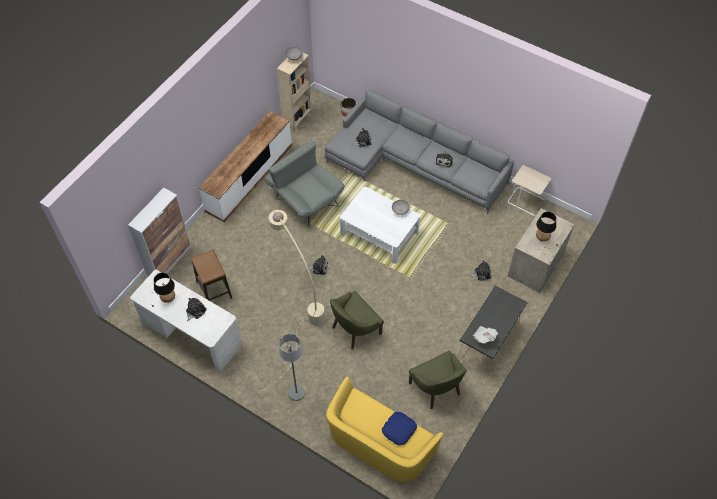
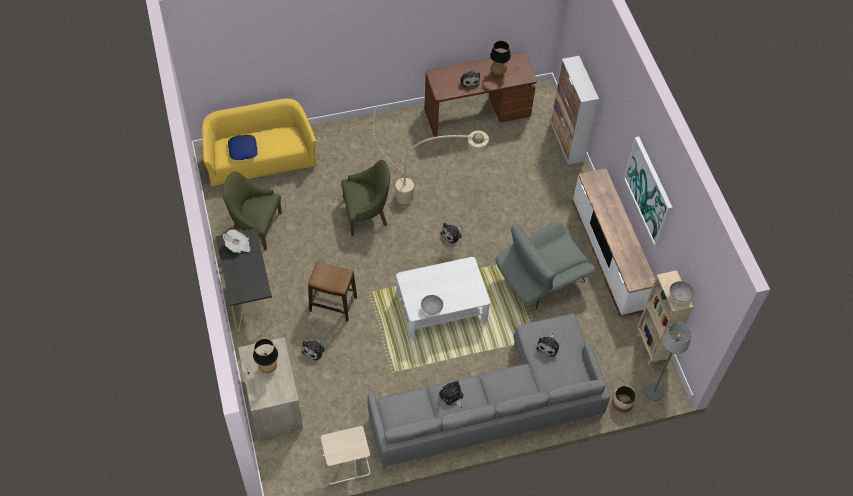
camera: 130 degrees right, 0 degrees up
white desk [130,270,242,372] -> brown desk [424,52,537,136]
stool [191,249,232,301] -> stool moved to [308,261,357,322]
grey armchair [265,140,345,226] -> grey armchair turned 150 degrees clockwise [495,222,596,309]
grey floor lamp [279,334,305,401] -> grey floor lamp moved to [645,323,692,401]
green armchair [330,291,384,350] -> green armchair turned 75 degrees clockwise [341,160,390,236]
none -> picture [623,137,673,247]

